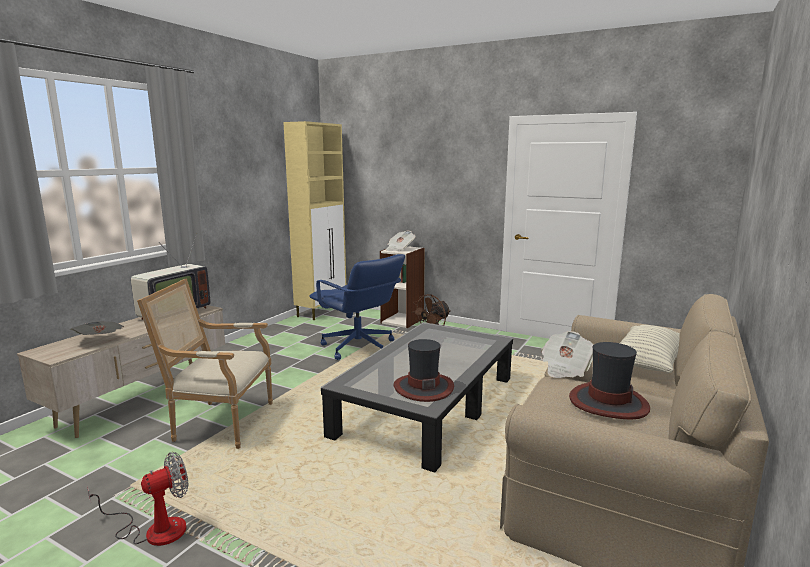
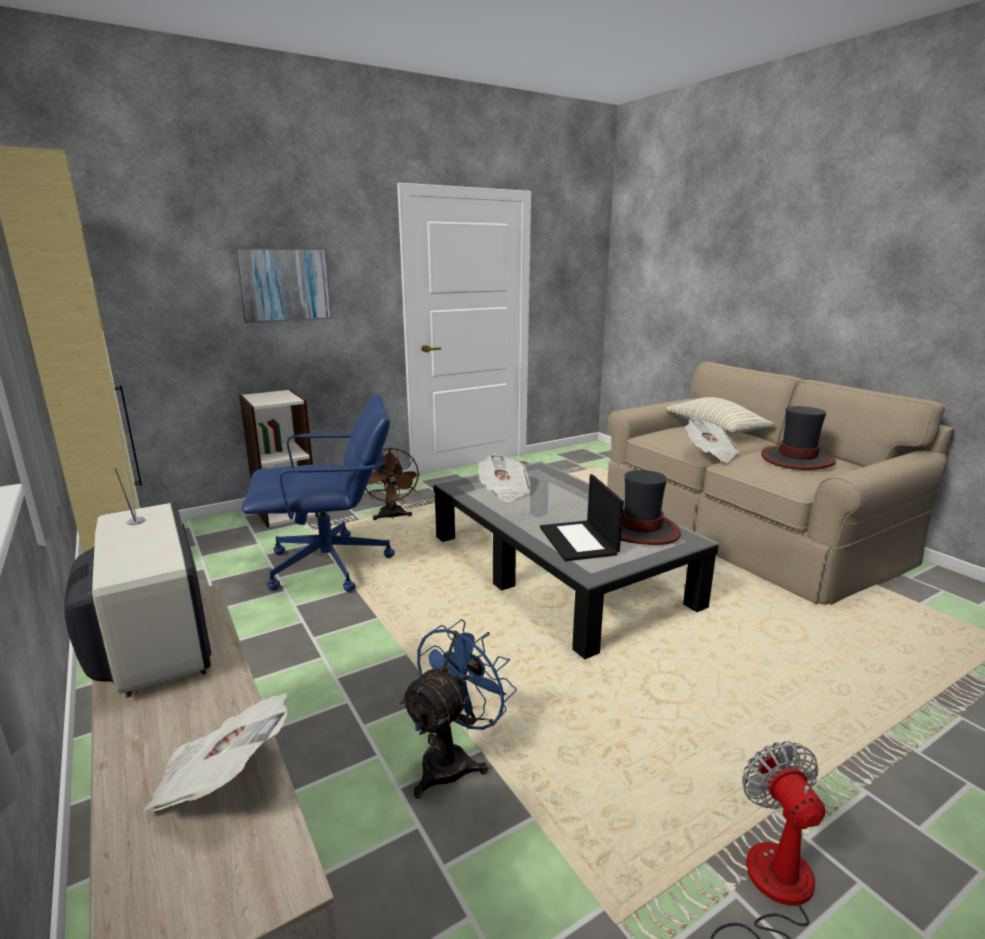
camera: 60 degrees left, 5 degrees up
armchair [137,278,273,449] -> blue fan [399,619,517,798]
newspaper [386,231,415,251] -> newspaper moved to [479,454,531,502]
none -> picture [235,248,332,323]
none -> laptop [540,474,624,561]

